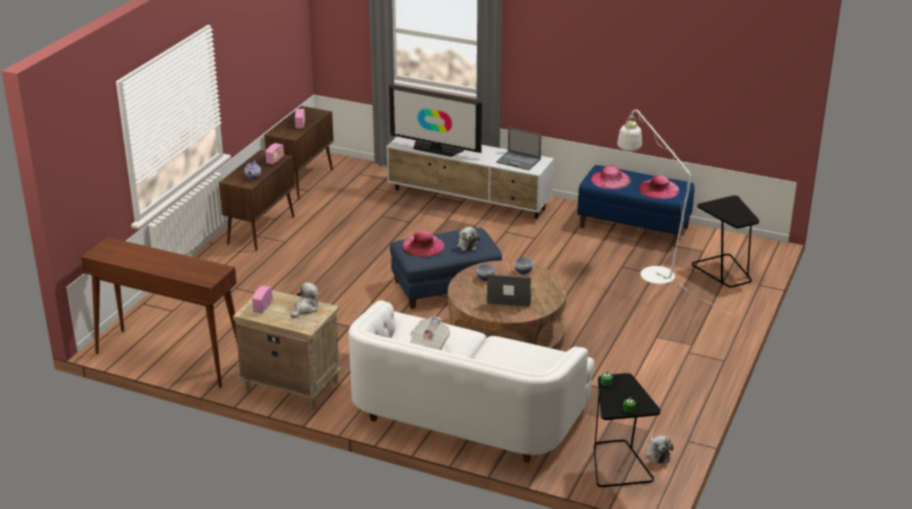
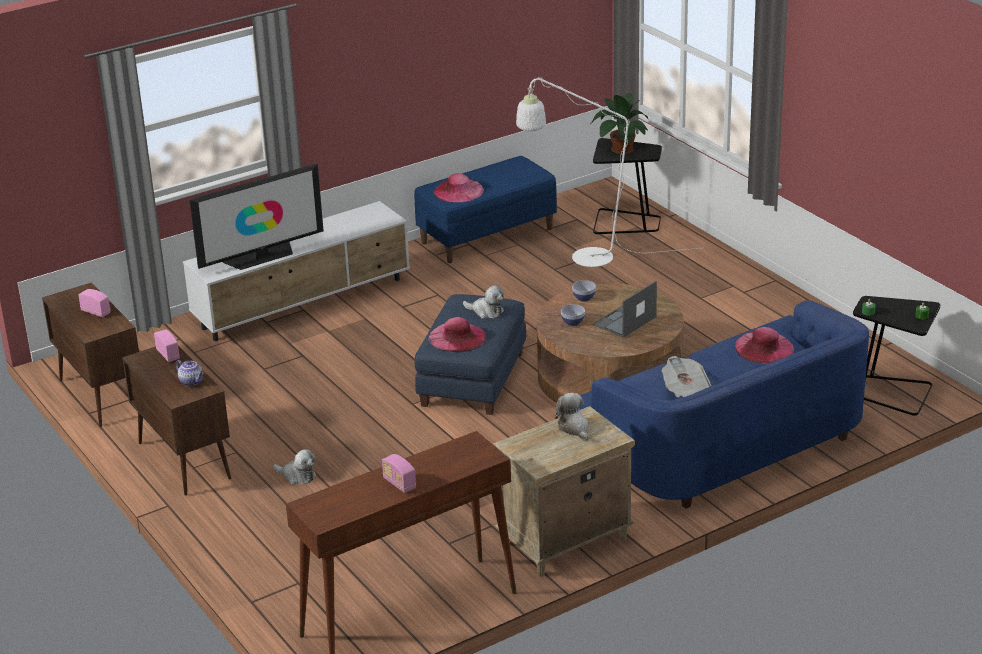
camera: 55 degrees left, 0 degrees up
radio [252,286,273,313] -> radio moved to [382,454,416,493]
white sofa [349,300,594,463] -> blue sofa [579,300,869,509]
laptop [496,127,542,170] -> none
pink hat [638,175,679,199] -> pink hat moved to [735,327,794,364]
plush toy [646,435,673,464] -> plush toy moved to [273,449,316,485]
none -> potted plant [590,93,649,154]

